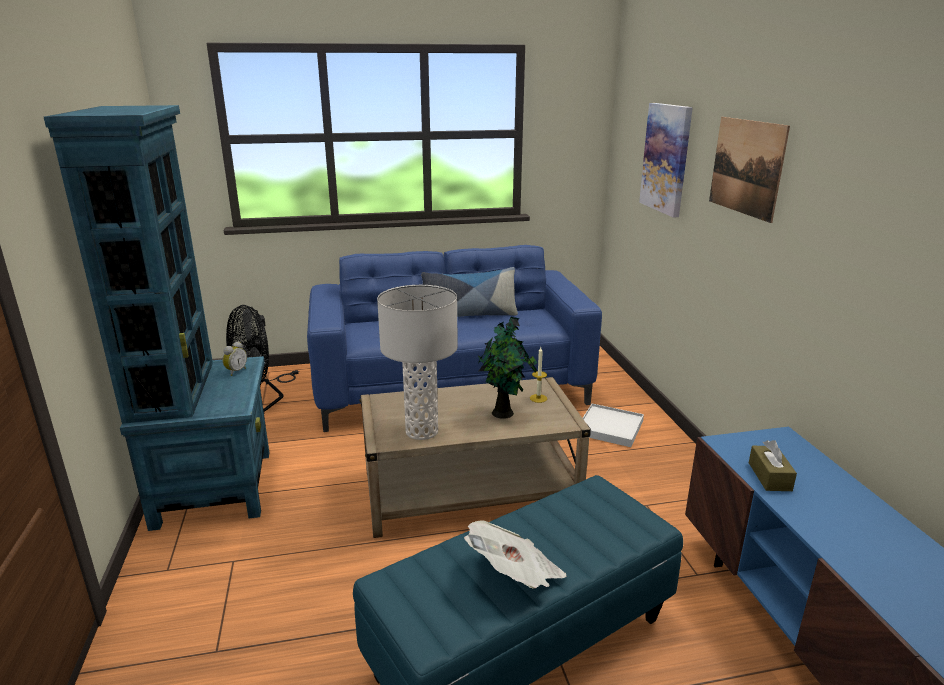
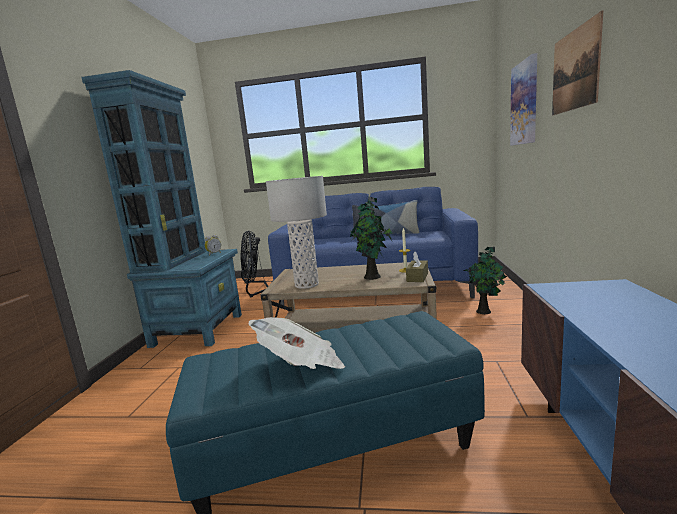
camera: 20 degrees right, 10 degrees down
white tray [583,404,644,447] -> potted plant [463,247,507,314]
brown tissue box [749,440,797,491] -> brown tissue box moved to [406,252,428,282]

